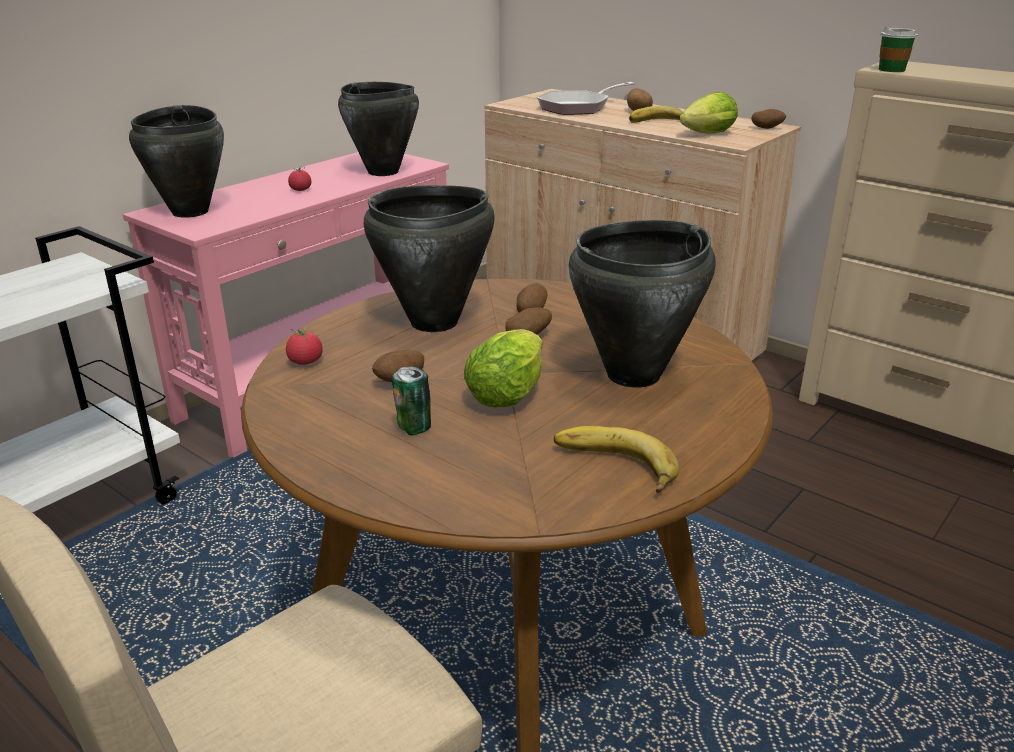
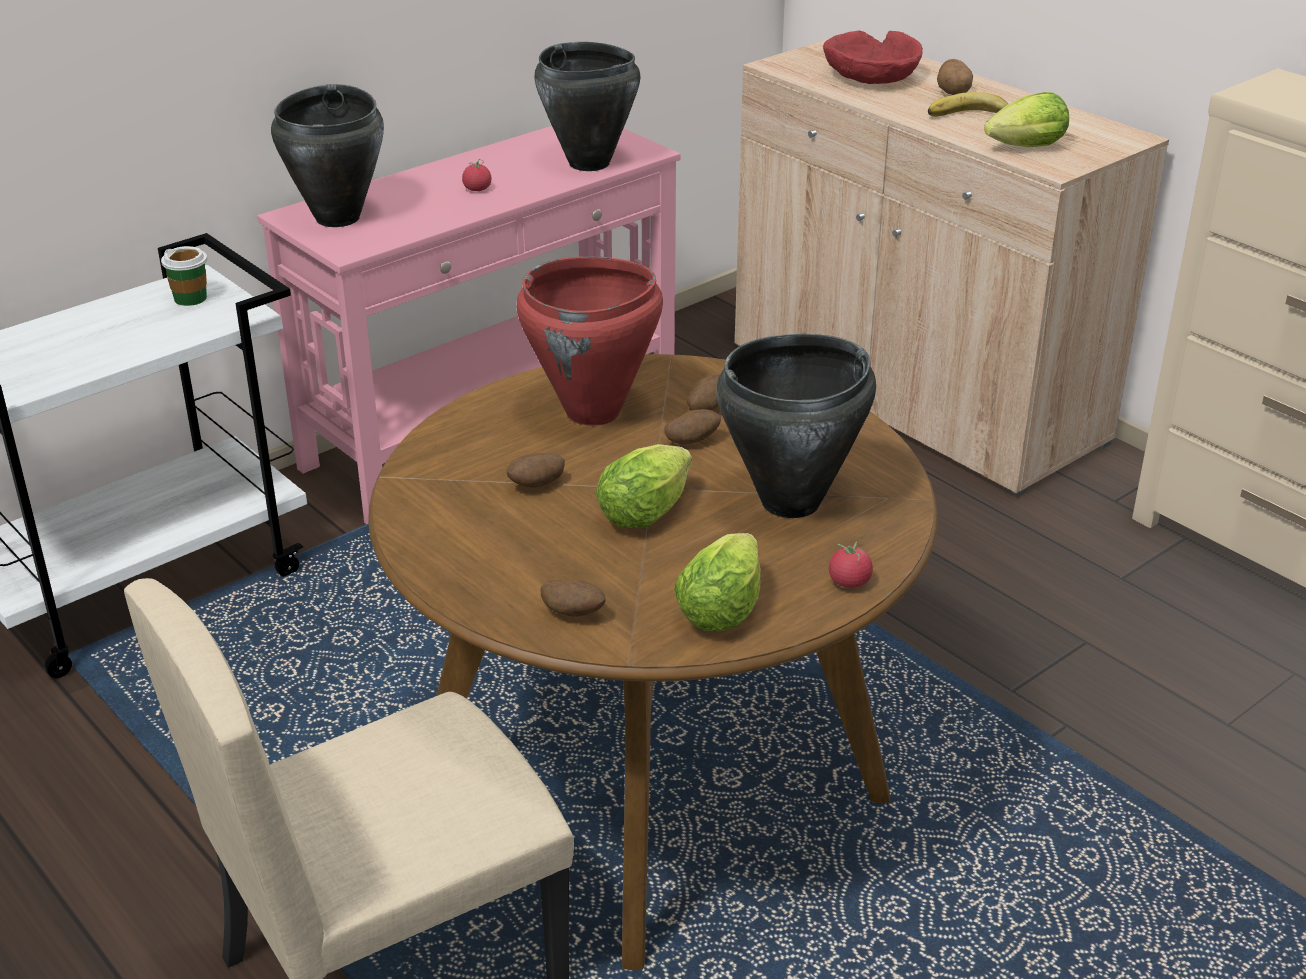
camera: 10 degrees right, 5 degrees up
tomato [286,327,323,365] -> tomato moved to [829,542,873,588]
black cooking pot [364,185,495,332] -> red cooking pot [517,256,663,426]
can [392,366,431,435] -> none
frying pan [537,82,635,115] -> red bowl [823,31,923,84]
banana [554,426,679,493] -> lettuce [674,533,761,631]
potato [751,109,786,129] -> potato moved to [540,579,606,617]
cup [879,27,918,72] -> cup moved to [161,246,207,306]

